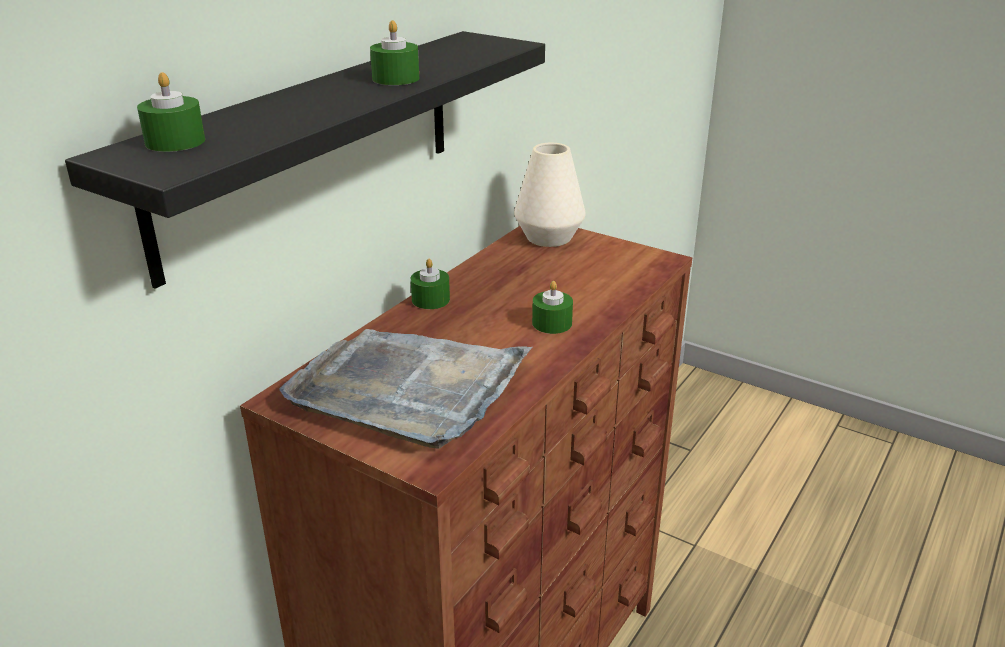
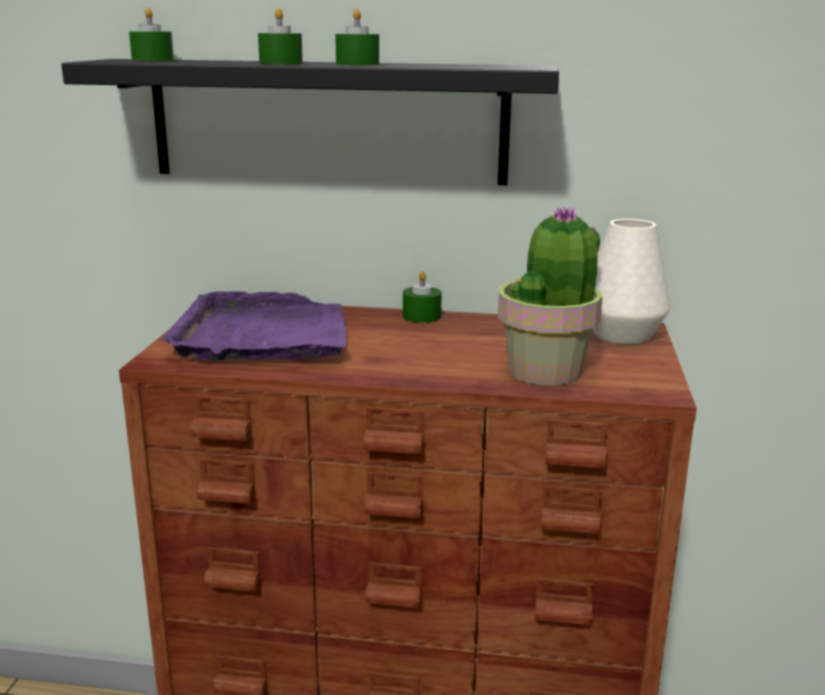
camera: 65 degrees right, 10 degrees down
grey tray [279,329,533,448] -> purple tray [161,291,346,360]
green candle [532,281,573,334] -> green candle moved to [258,8,303,64]
none -> potted plant [498,206,603,385]

